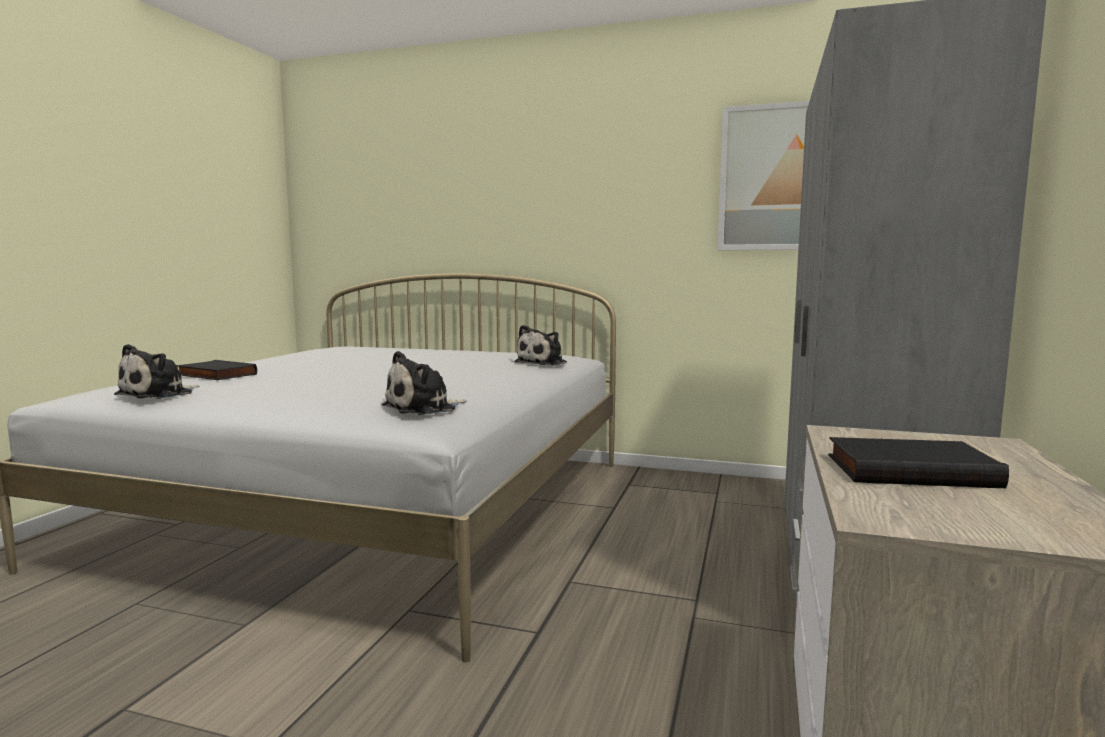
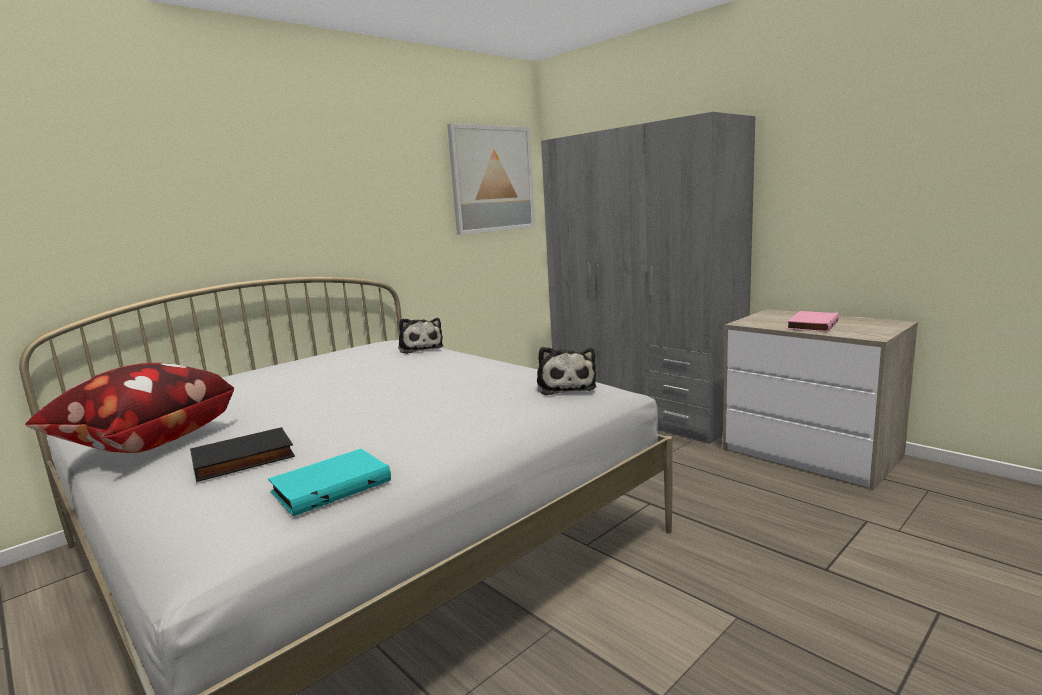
camera: 60 degrees left, 5 degrees up
plush toy [114,344,199,399] -> turquoise book [268,449,391,516]
black book [828,437,1009,488] -> pink book [787,311,839,332]
none -> pillow [26,363,234,453]

